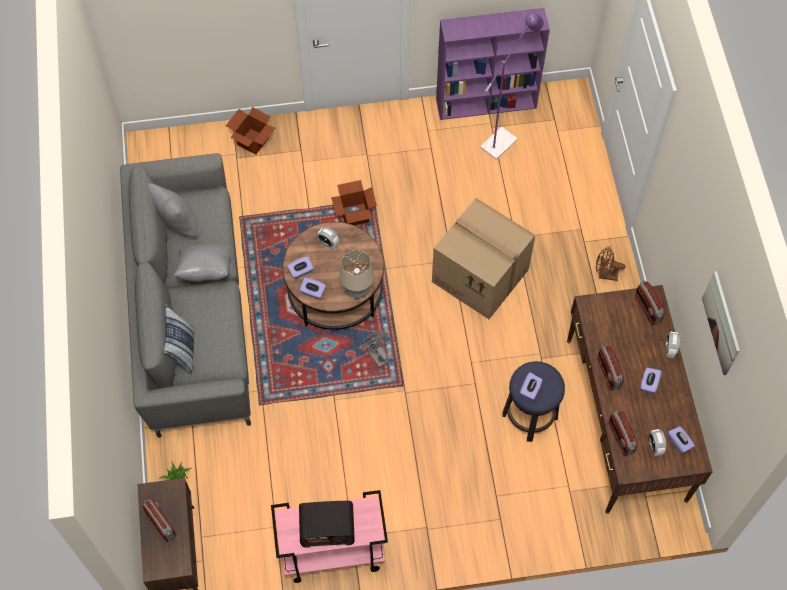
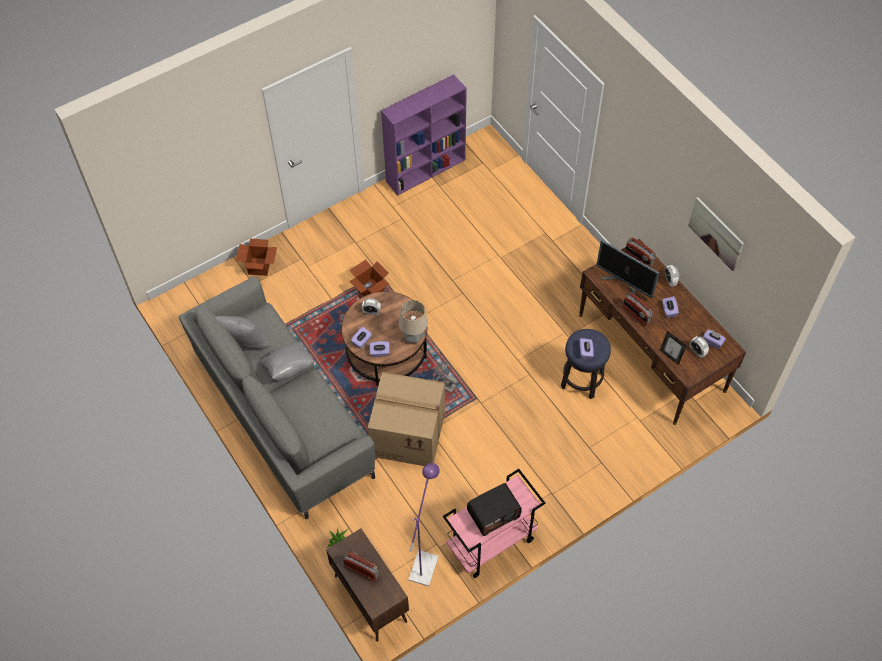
camera: 25 degrees left, 5 degrees down
pillow [163,304,194,375] -> none
cardboard box [432,198,535,319] -> cardboard box moved to [368,372,445,466]
purple floor lamp [480,13,544,160] -> purple floor lamp moved to [408,463,440,586]
brown fan [596,247,625,281] -> none
radio [609,410,638,456] -> picture frame [660,331,686,365]
none -> monitor [596,240,659,298]

